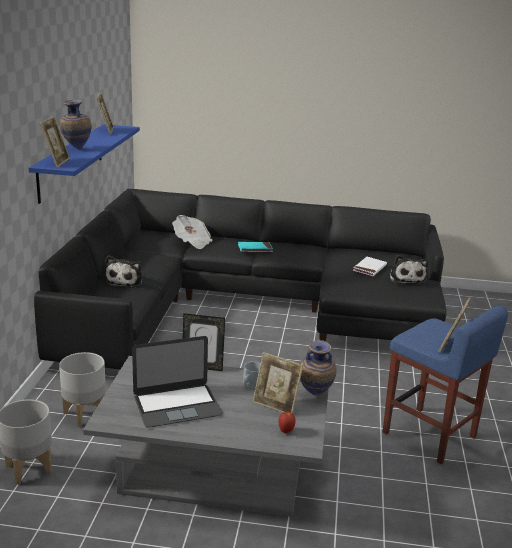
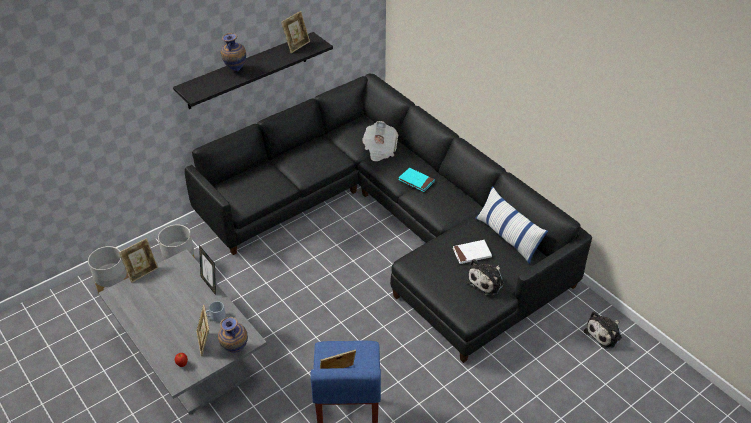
camera: 45 degrees right, 20 degrees up
blue shelf [29,124,140,204] -> black shelf [173,32,333,109]
picture frame [40,116,70,168] -> picture frame moved to [119,238,158,283]
plush toy [105,255,143,288] -> plush toy moved to [584,311,622,349]
laptop [132,336,223,428] -> none
none -> pillow [475,186,548,264]

